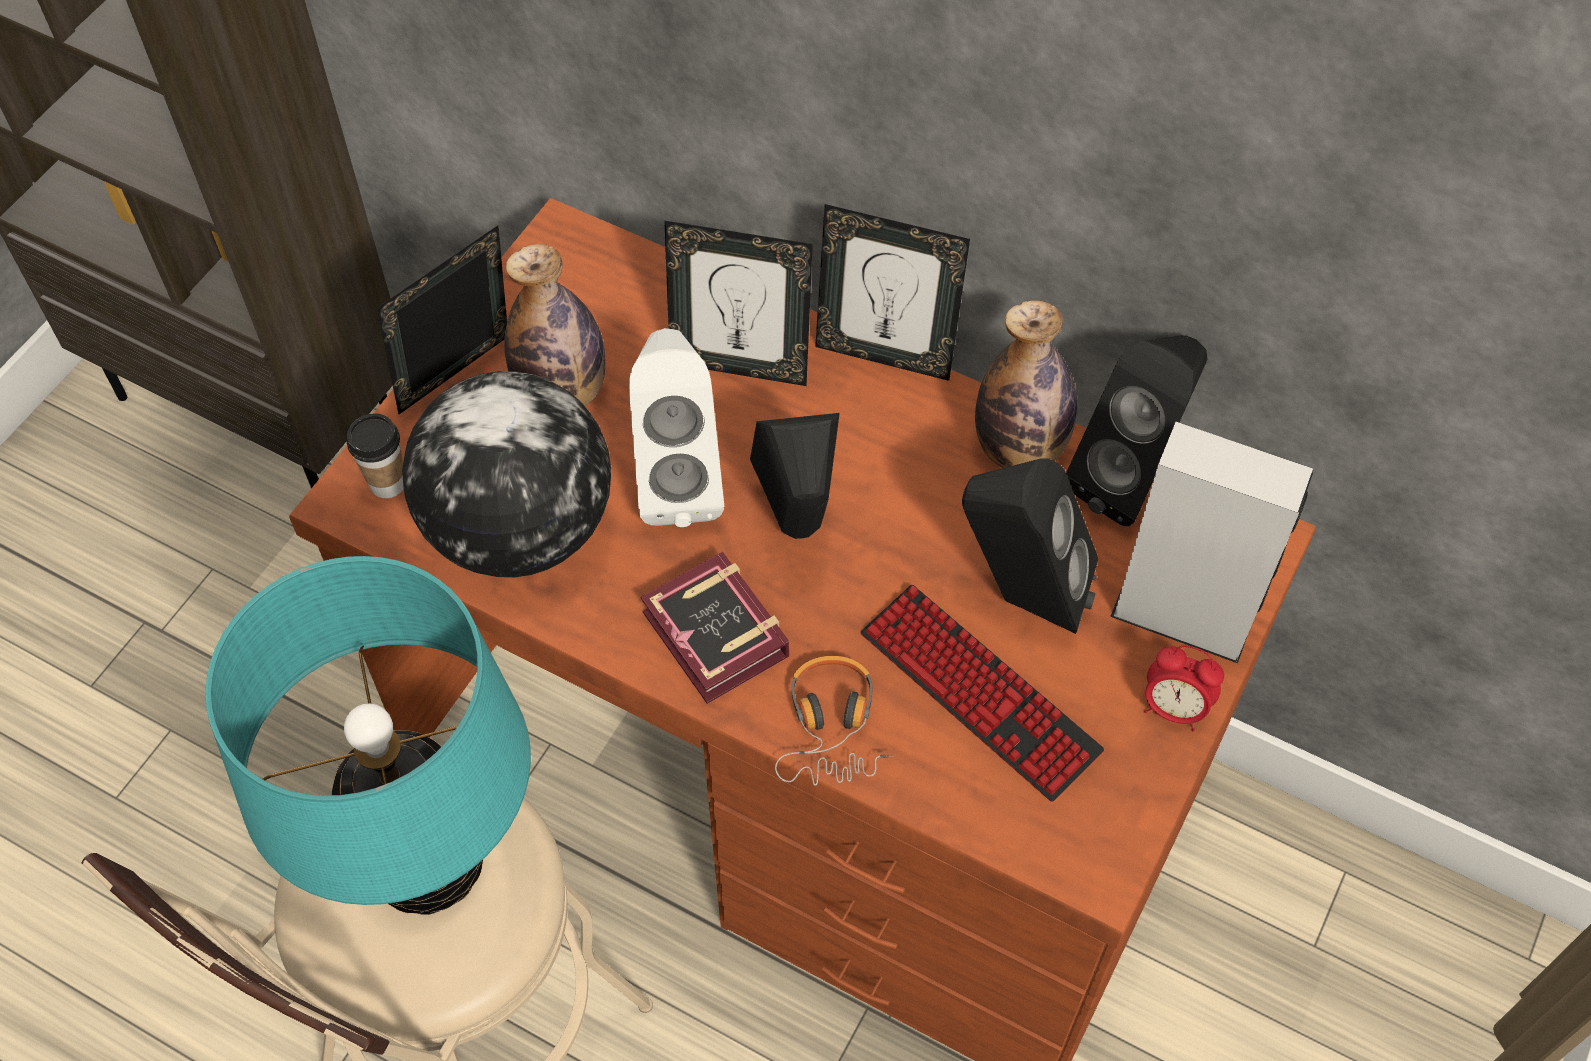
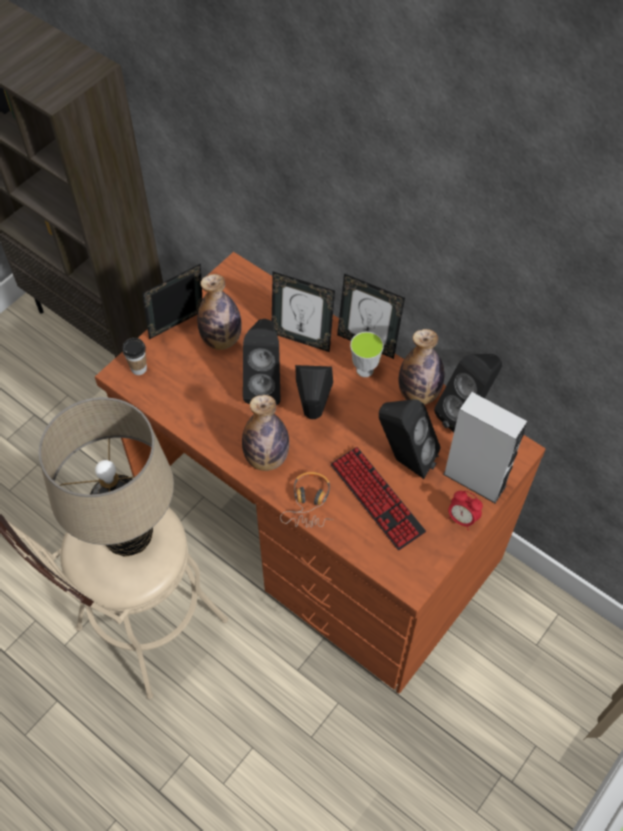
camera: 10 degrees right, 0 degrees up
turquoise table lamp [205,556,531,915] -> beige table lamp [39,397,174,557]
globe [402,371,611,578] -> none
white speaker [629,328,724,527] -> black speaker [243,319,281,405]
book [641,552,789,704] -> bottle [242,395,289,471]
none -> cup [350,332,384,377]

